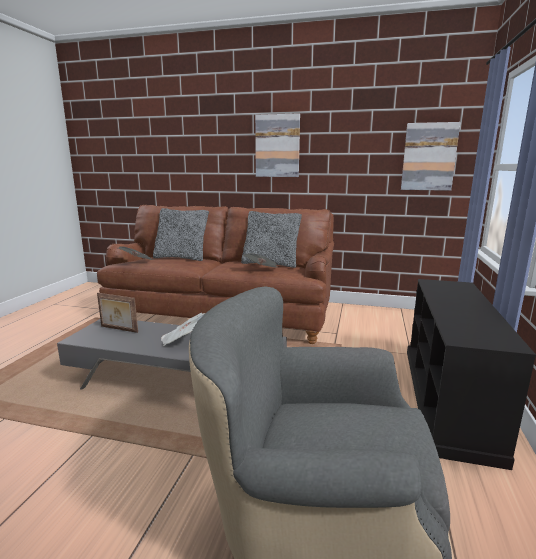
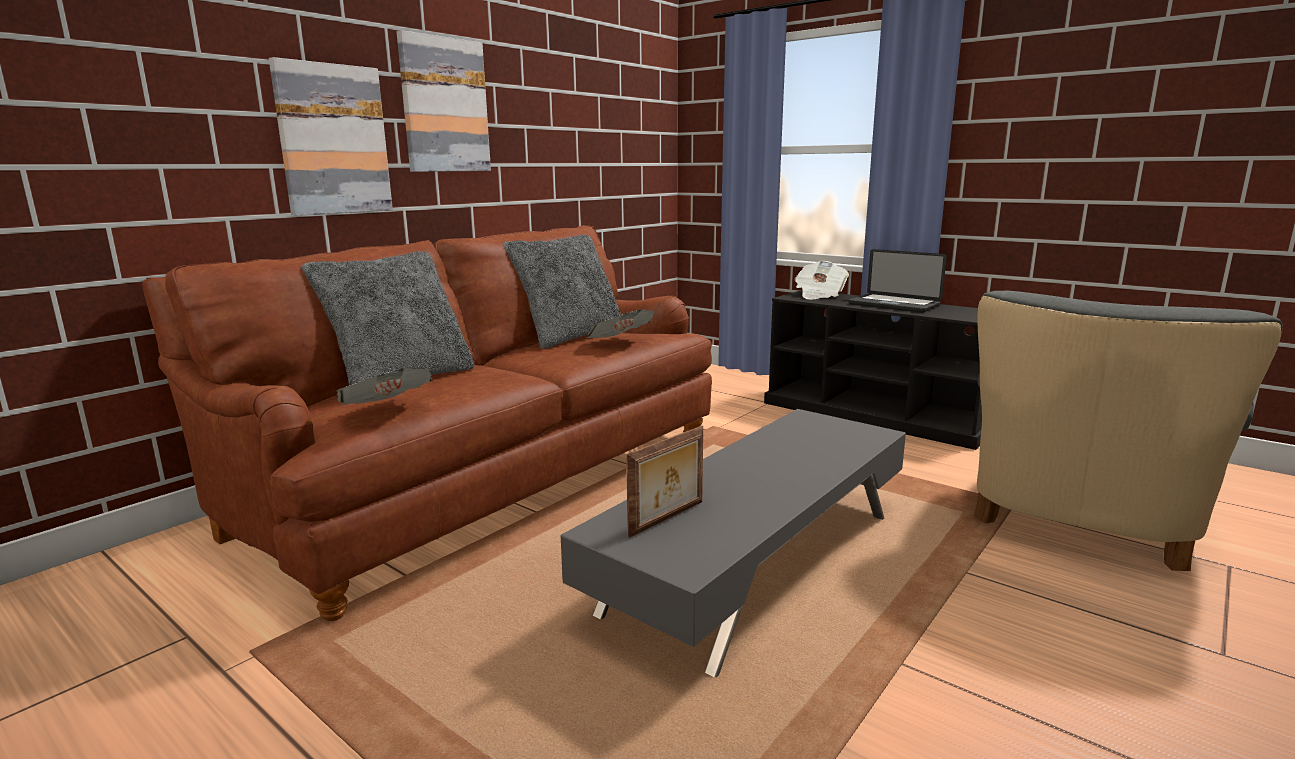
camera: 65 degrees left, 0 degrees up
newspaper [161,313,205,346] -> newspaper moved to [795,261,849,300]
picture [401,122,460,191] -> picture moved to [269,57,393,216]
none -> laptop [849,249,947,313]

